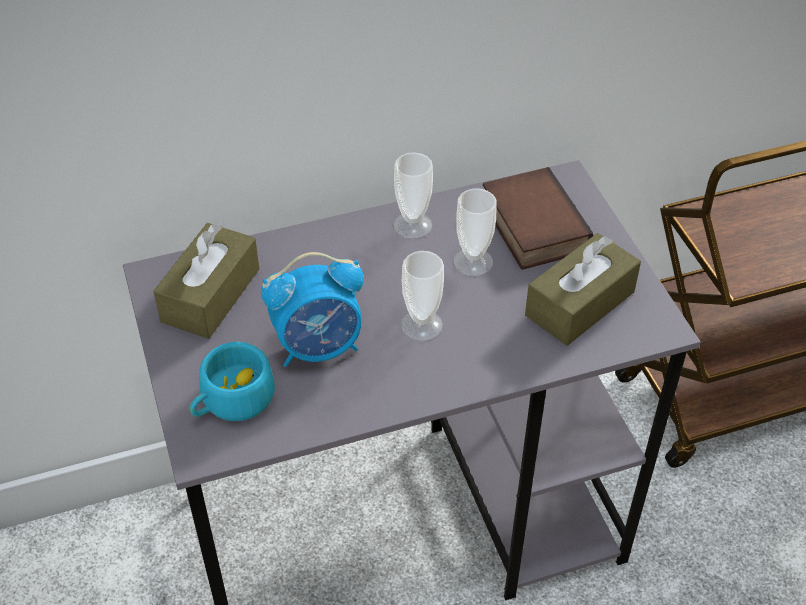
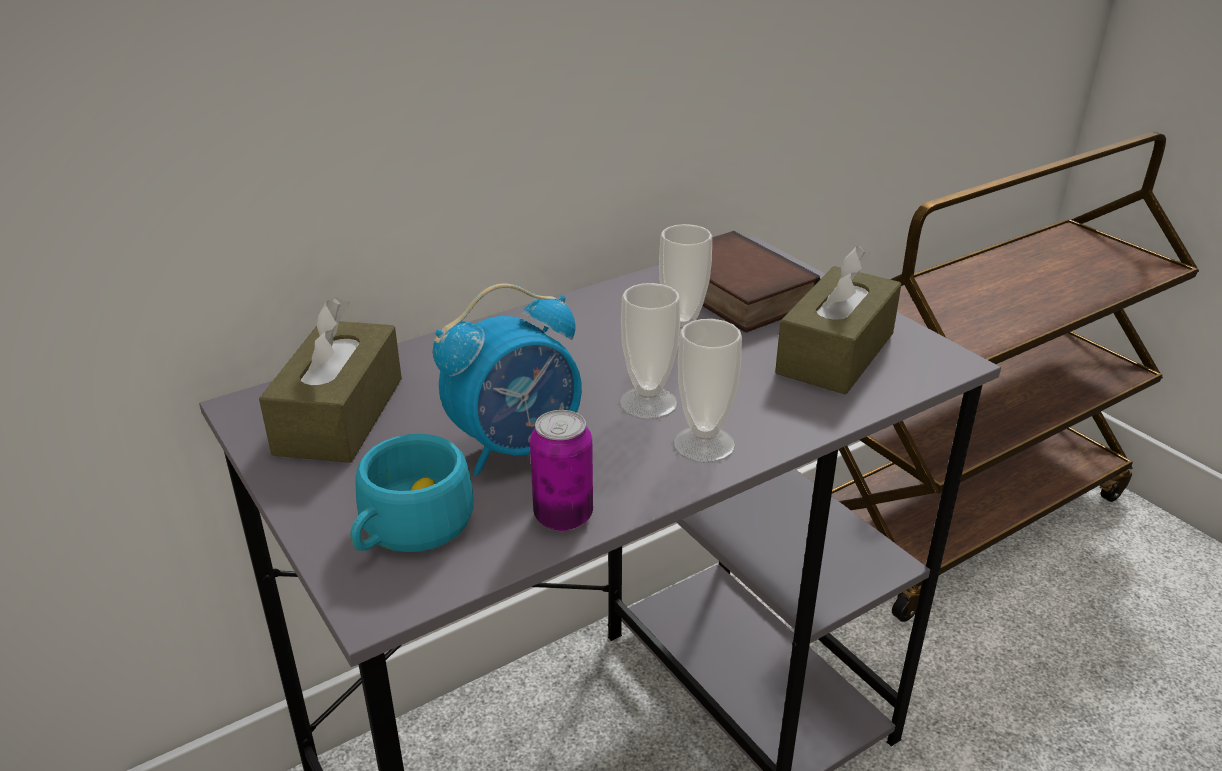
camera: 15 degrees left, 15 degrees down
cup [394,152,433,239] -> cup moved to [673,319,742,463]
none -> can [530,410,593,531]

